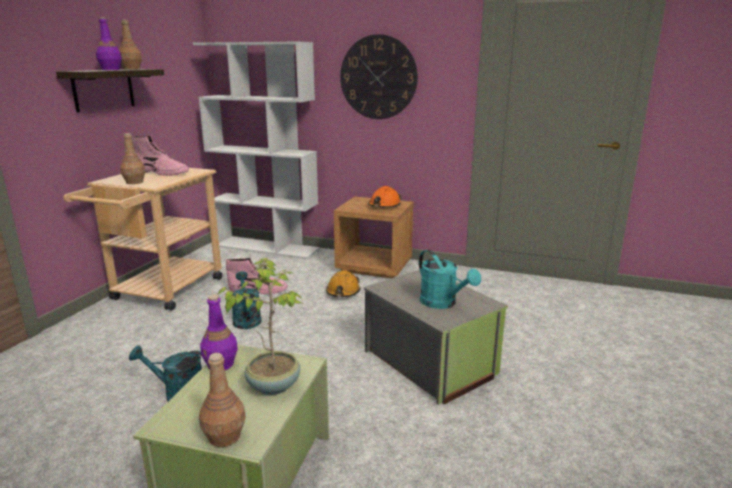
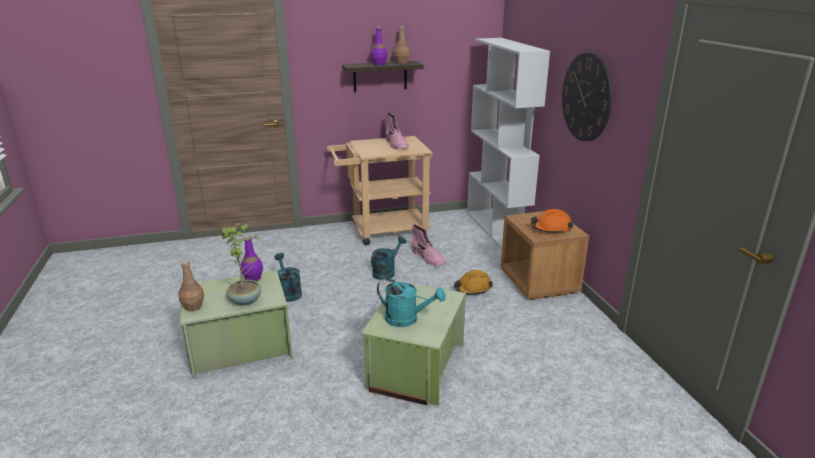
camera: 55 degrees right, 5 degrees up
brown bottle [120,133,145,184] -> none
grey storage box [364,270,508,405] -> green storage box [361,281,466,406]
turquoise watering can [419,250,481,309] -> turquoise watering can turned 90 degrees counterclockwise [377,278,446,327]

